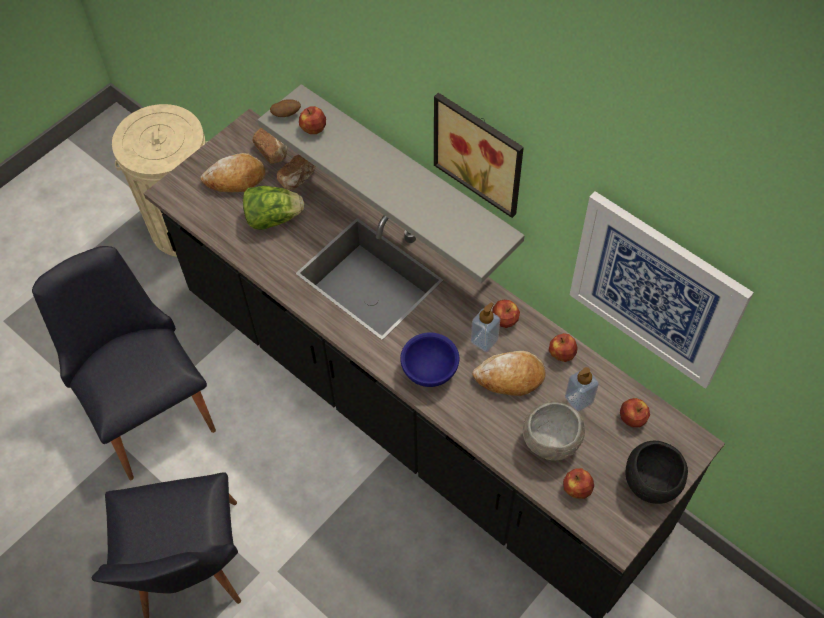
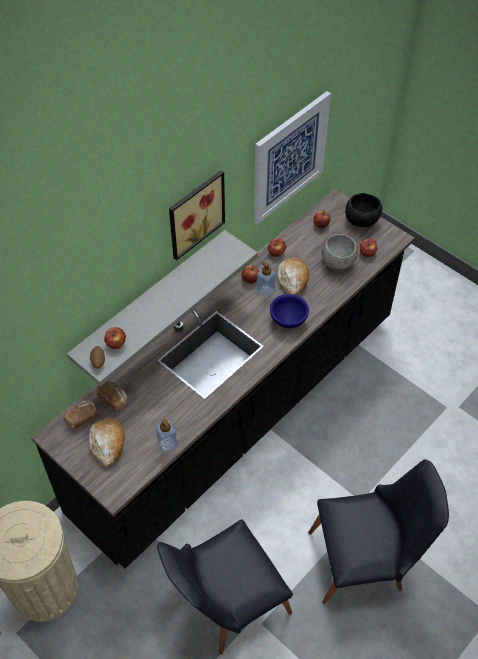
camera: 90 degrees left, 5 degrees down
lettuce [243,186,304,230] -> none
soap dispenser [565,367,599,411] -> soap dispenser moved to [156,419,177,453]

